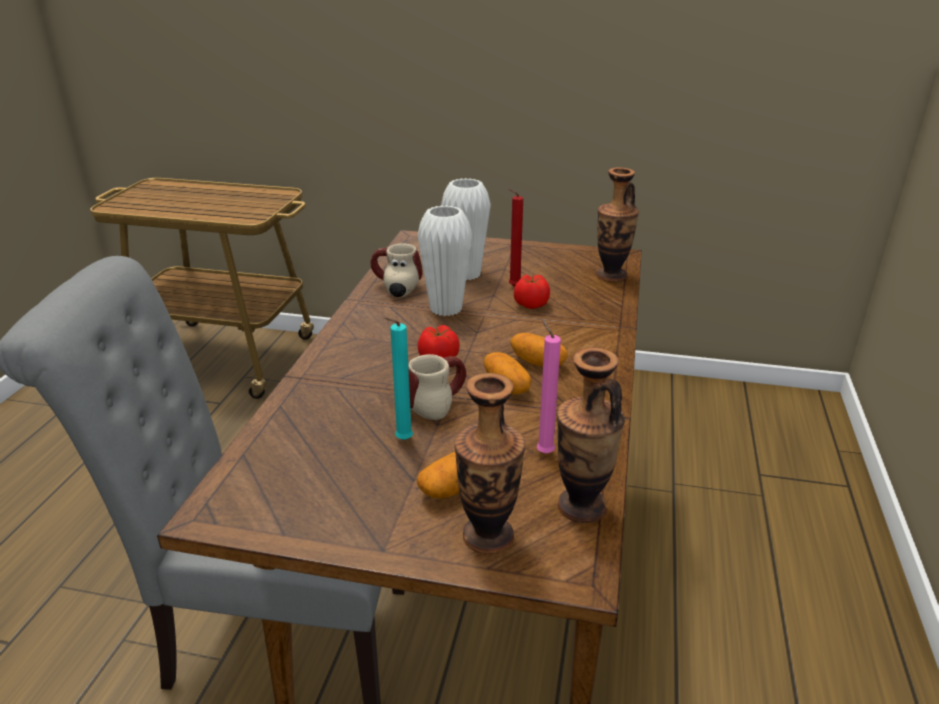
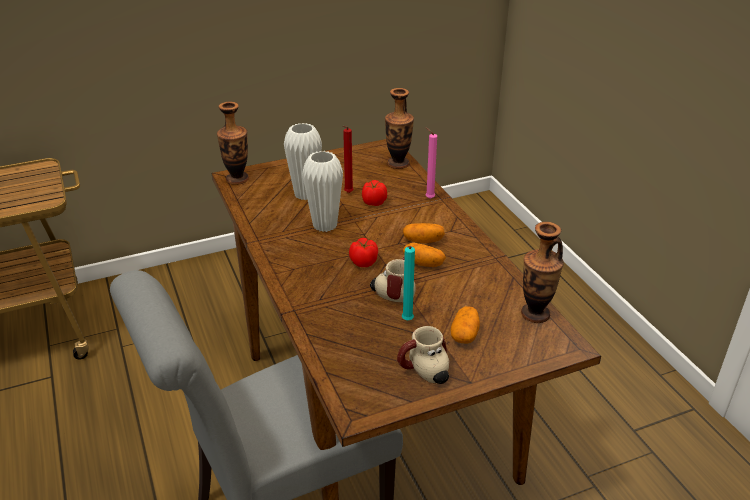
camera: 35 degrees left, 5 degrees up
mug [370,244,423,297] -> mug moved to [397,326,449,384]
vase [454,373,525,554] -> vase moved to [217,102,249,185]
pink candle [537,318,561,454] -> pink candle moved to [425,127,437,199]

